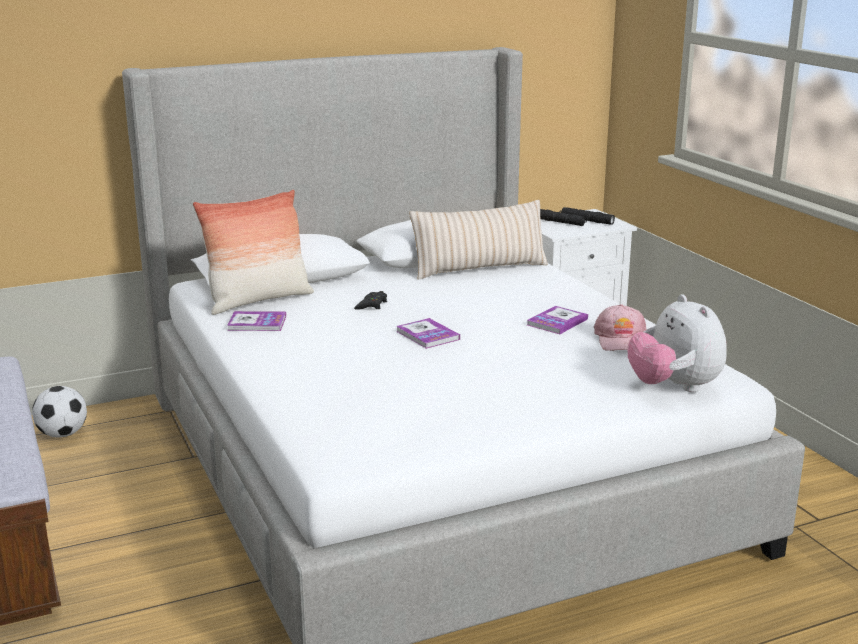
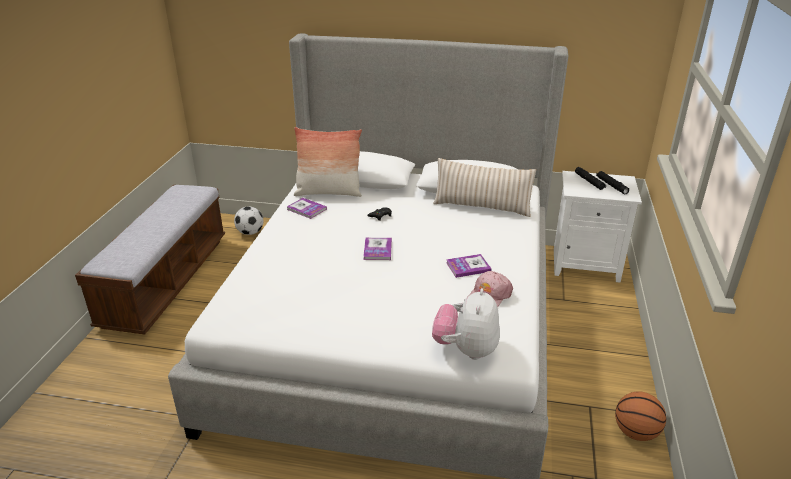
camera: 35 degrees right, 10 degrees up
none -> basketball [615,391,666,441]

